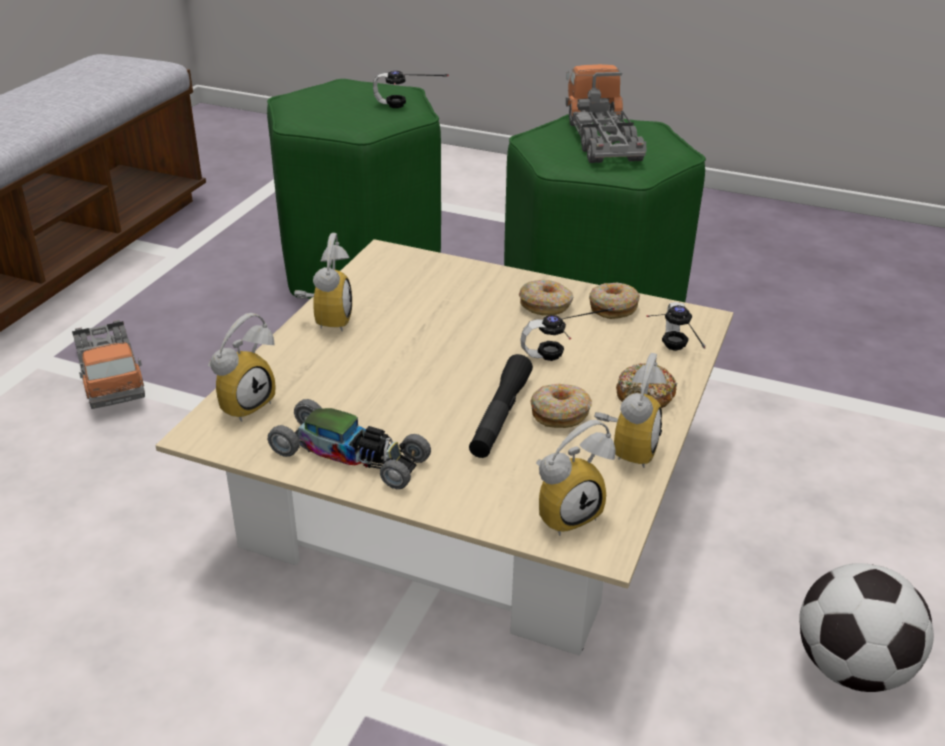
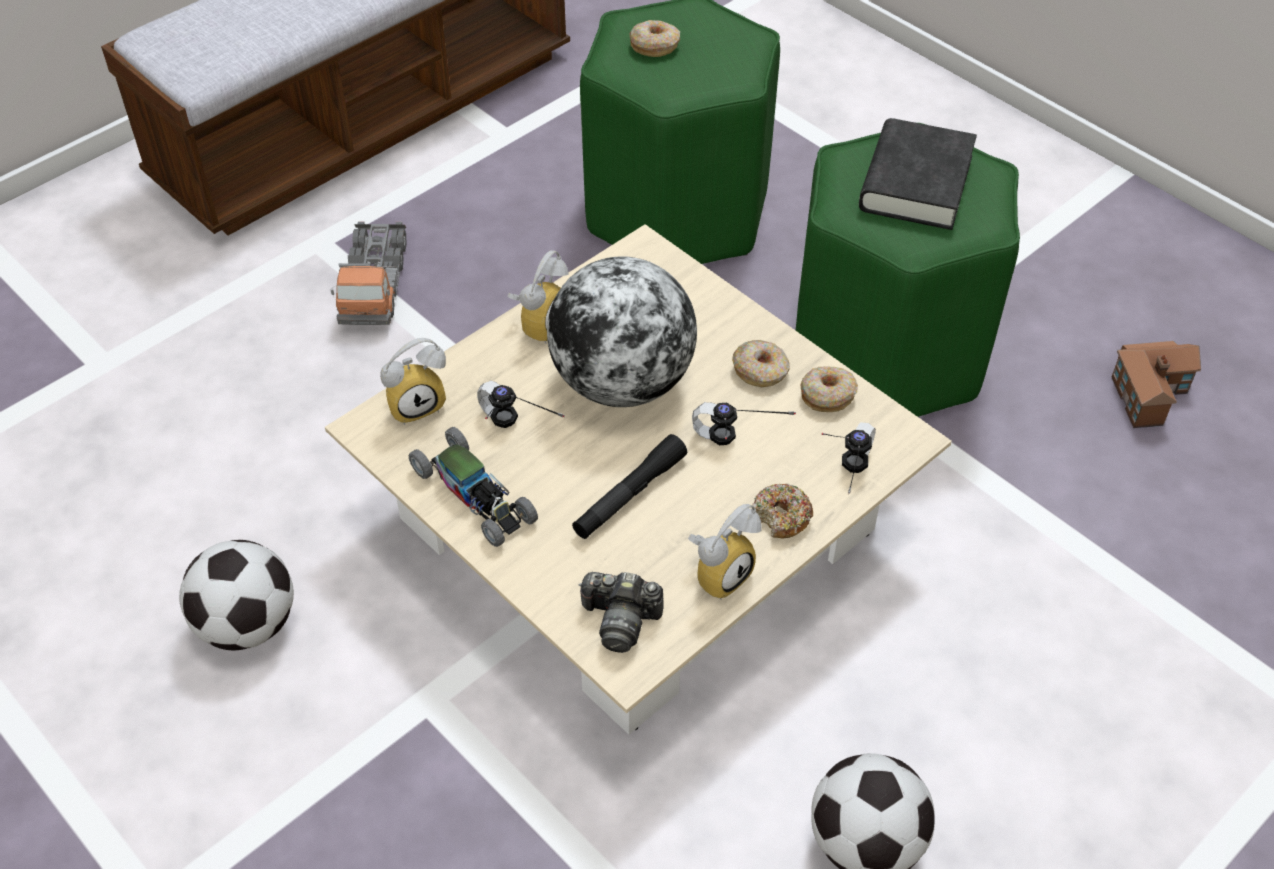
camera: 25 degrees right, 15 degrees up
headphones [373,71,449,108] -> headphones moved to [477,380,565,428]
donut [530,384,592,428] -> donut moved to [629,20,680,57]
alarm clock [536,420,615,536] -> camera [578,572,663,653]
toy truck [566,64,647,163] -> black book [859,118,977,230]
none -> football [179,540,294,651]
none -> globe [547,256,697,407]
none -> toy house [1111,341,1201,428]

